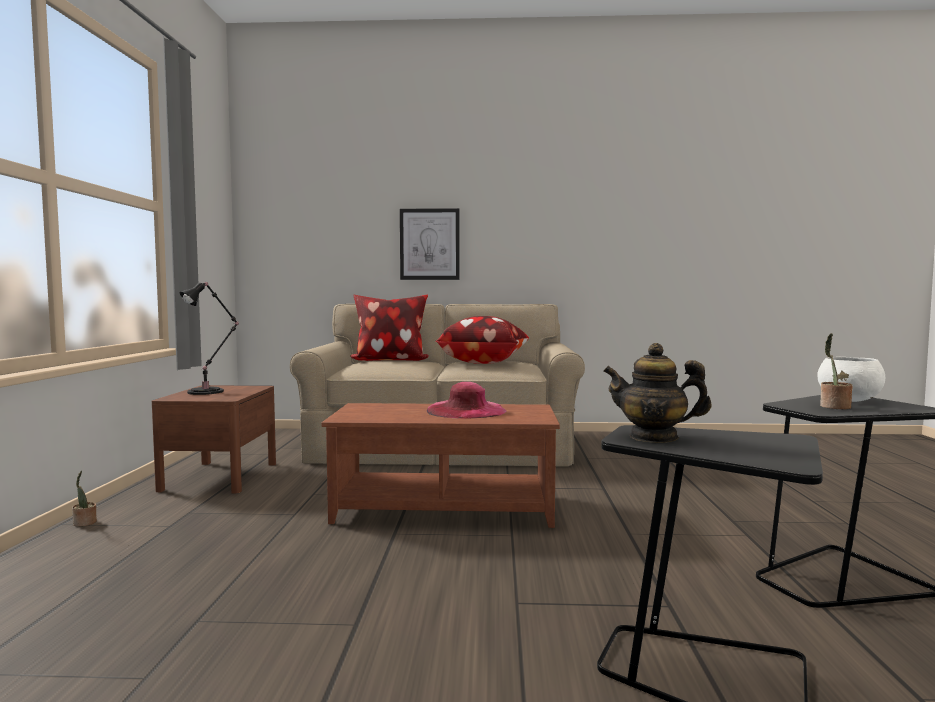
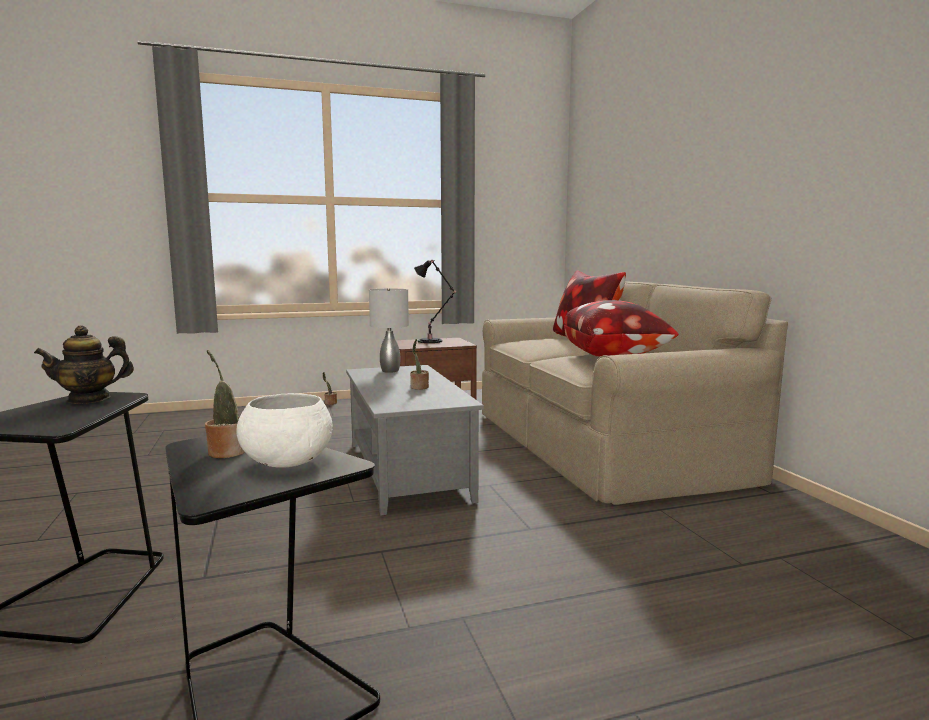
camera: 70 degrees right, 5 degrees up
brown coffee table [322,403,560,528] -> grey coffee table [346,365,484,516]
picture [400,208,459,280] -> none
pink hat [427,382,507,419] -> potted plant [410,339,429,390]
teapot [603,343,711,443] -> teapot turned 120 degrees counterclockwise [34,325,134,404]
none -> grey table lamp [369,288,409,373]

